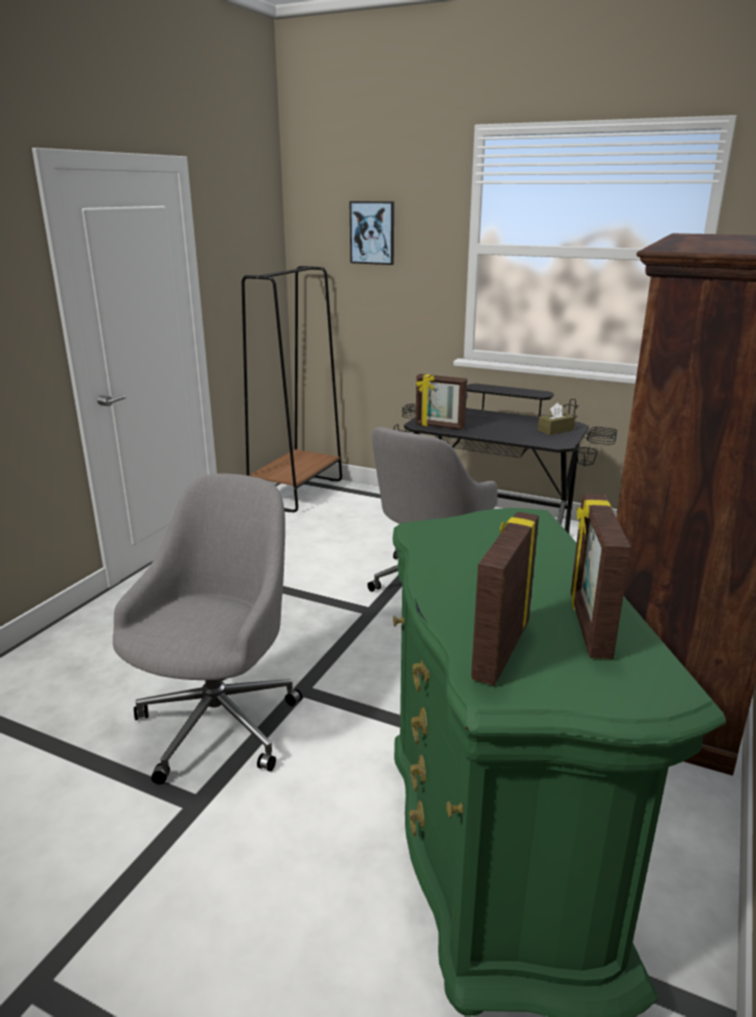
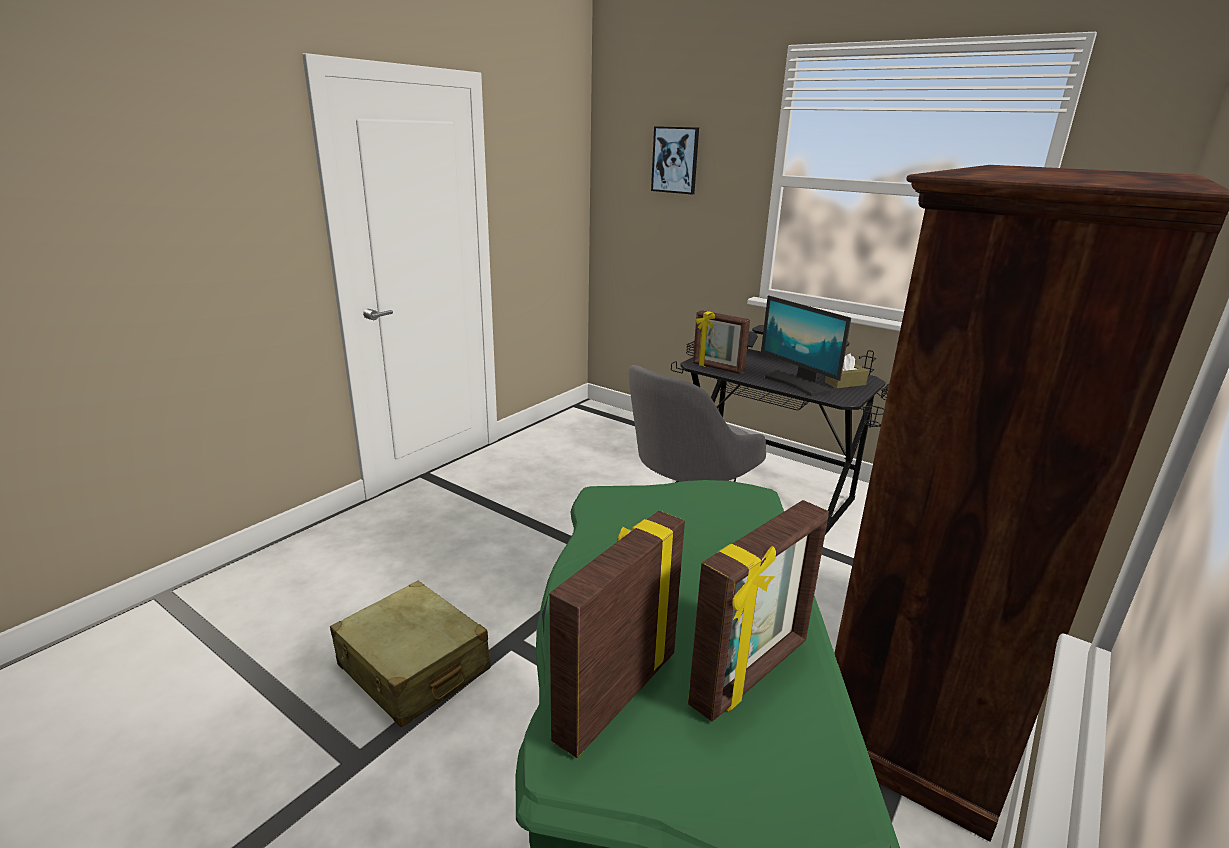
camera: 10 degrees right, 0 degrees up
grey office chair [113,473,303,785] -> beige suitcase [330,581,491,727]
clothes rack [242,266,342,512] -> none
picture frame [571,494,631,659] -> picture frame turned 150 degrees counterclockwise [688,500,829,722]
none -> monitor [761,295,851,396]

